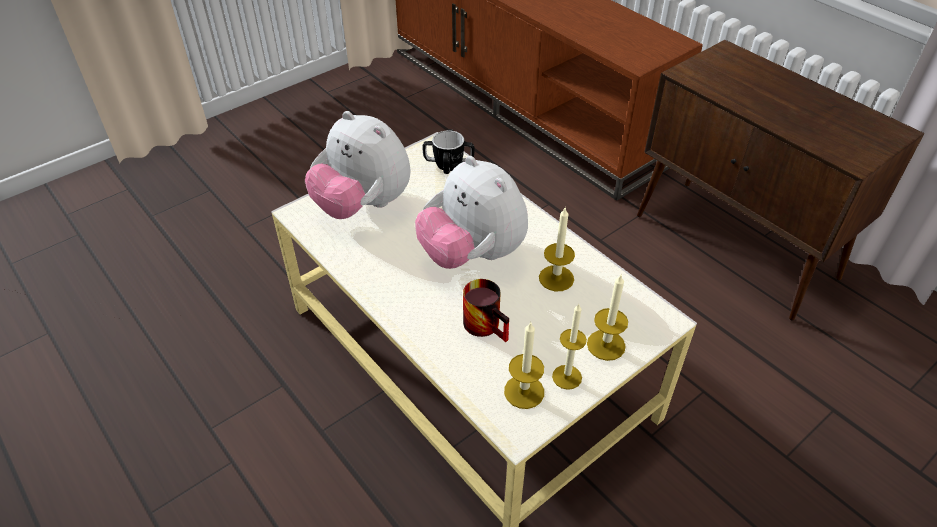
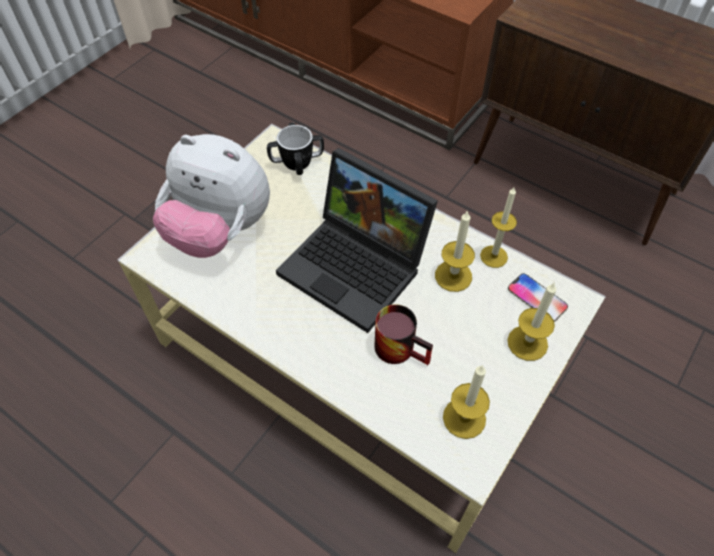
camera: 15 degrees left, 10 degrees up
plush toy [415,156,528,269] -> laptop [276,148,438,333]
candle [552,304,587,390] -> candle moved to [480,187,517,268]
none -> phone [508,273,568,322]

